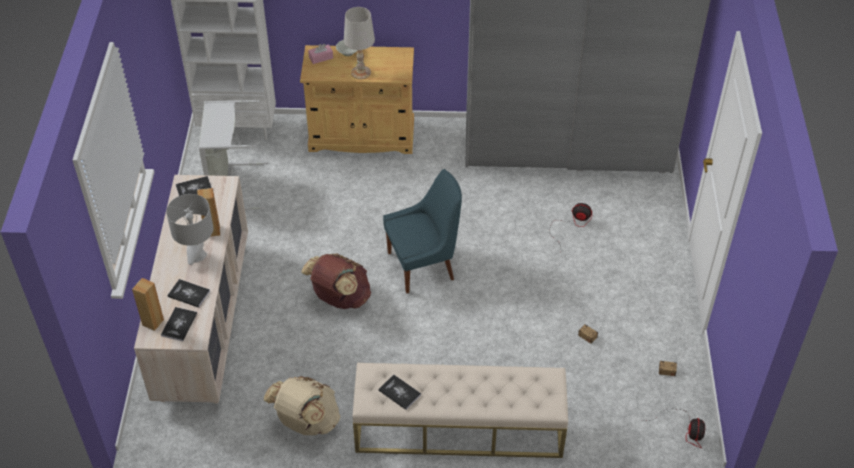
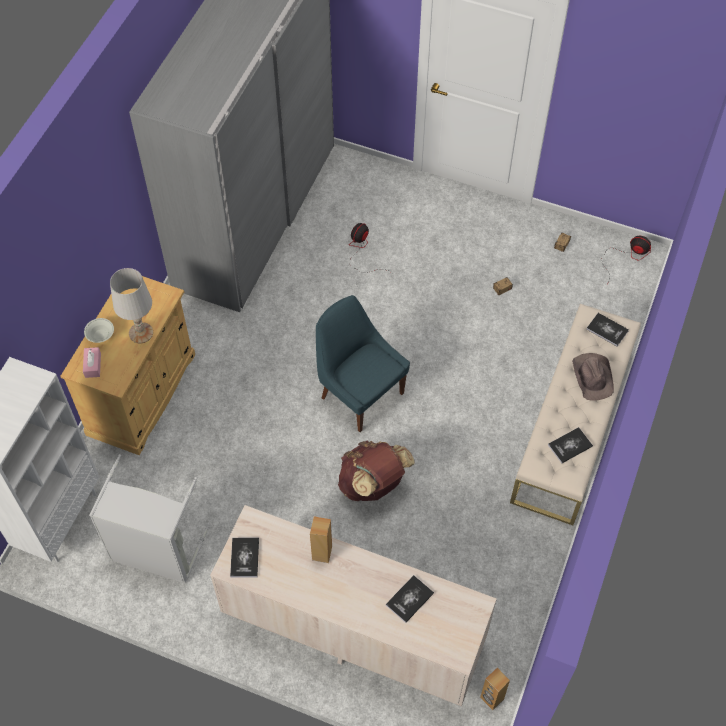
camera: 70 degrees left, 10 degrees up
brown speaker [132,278,164,331] -> brown speaker moved to [480,668,510,710]
book [161,307,197,341] -> book moved to [586,313,629,346]
grey table lamp [166,194,214,265] -> none
beige backpack [264,376,340,435] -> none
blue chair [383,169,462,293] -> blue chair turned 45 degrees counterclockwise [316,295,410,432]
none -> brown hat [572,353,614,401]

